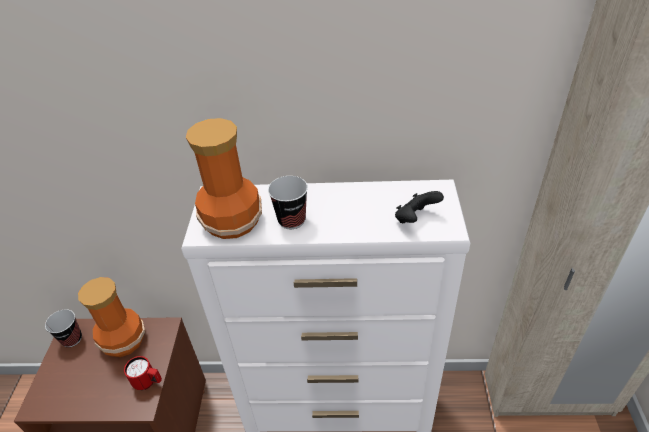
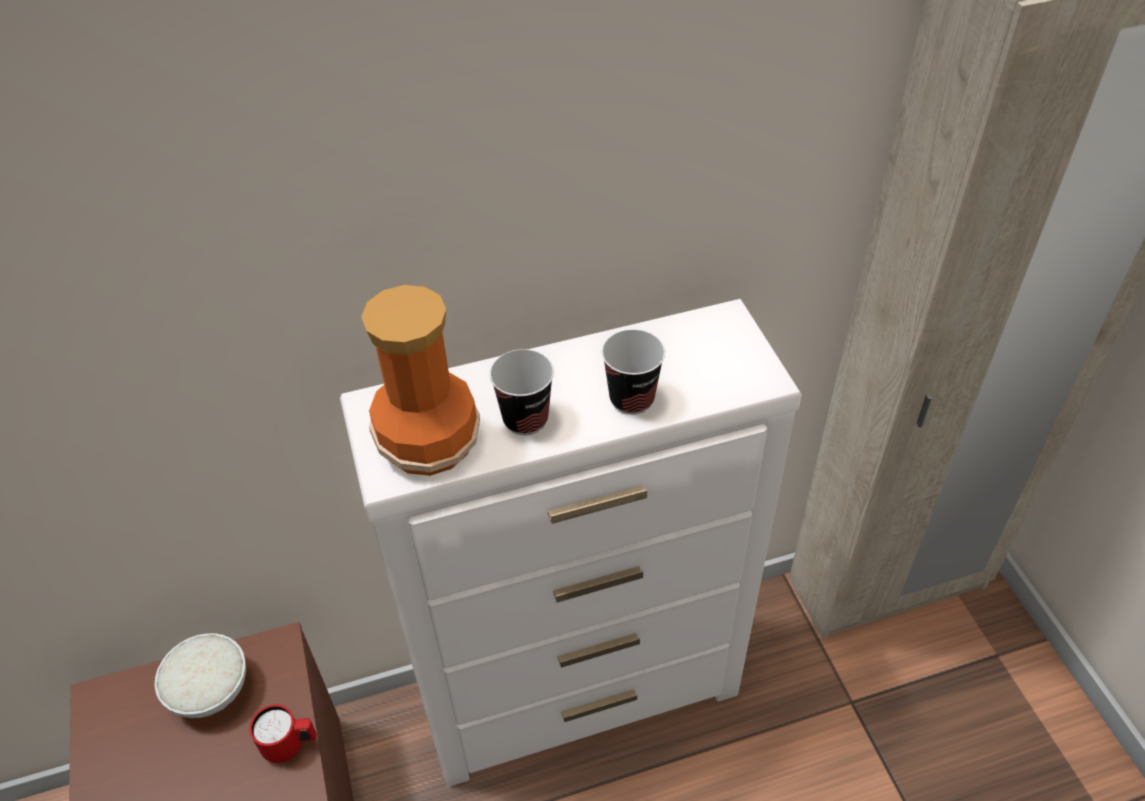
camera: 20 degrees left, 5 degrees up
cup [45,309,82,347] -> cup moved to [602,329,665,415]
vase [78,277,145,357] -> white bowl [155,633,246,718]
black game controller [395,191,444,223] -> none

